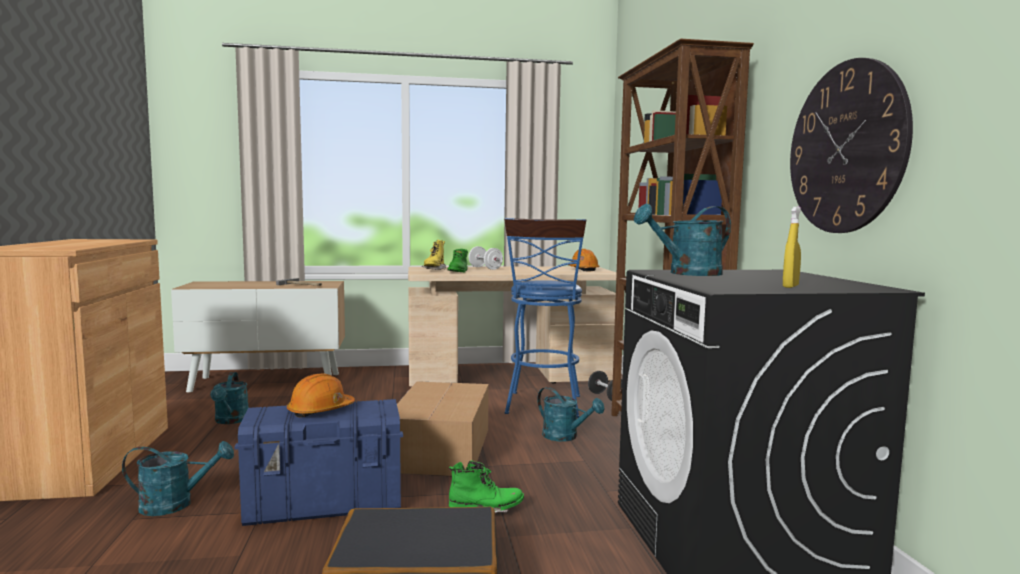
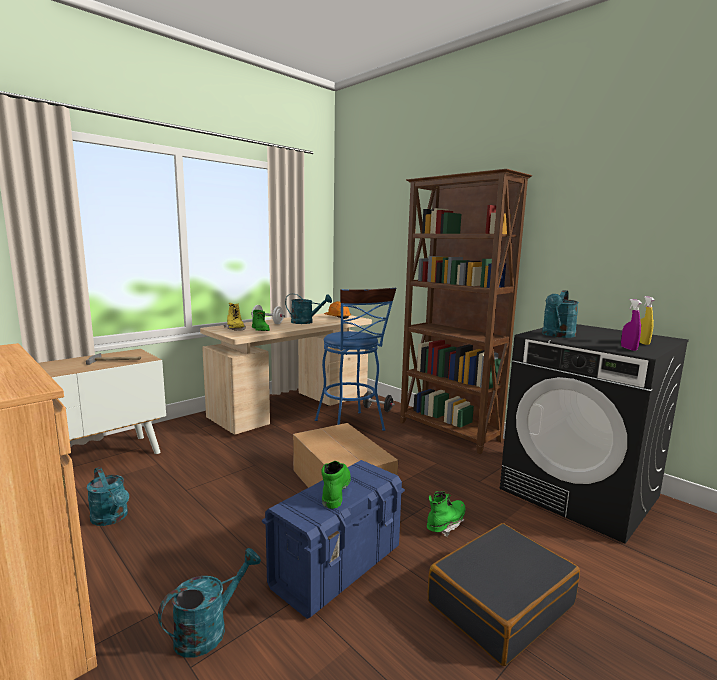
camera: 35 degrees left, 5 degrees up
orange hard hat [287,374,355,418] -> green boot [321,461,351,509]
turquoise watering can [537,387,605,442] -> turquoise watering can moved to [285,294,332,324]
wall clock [790,58,913,233] -> none
none -> purple spray bottle [621,299,642,351]

